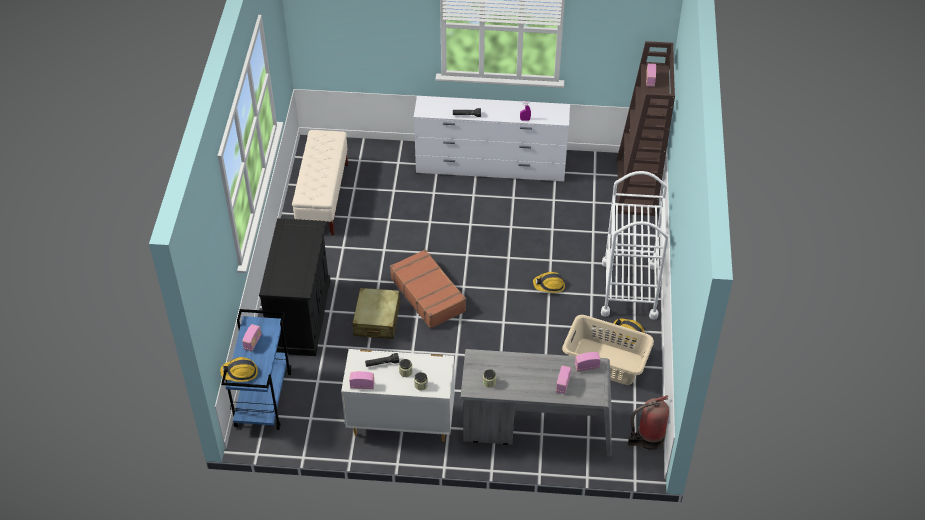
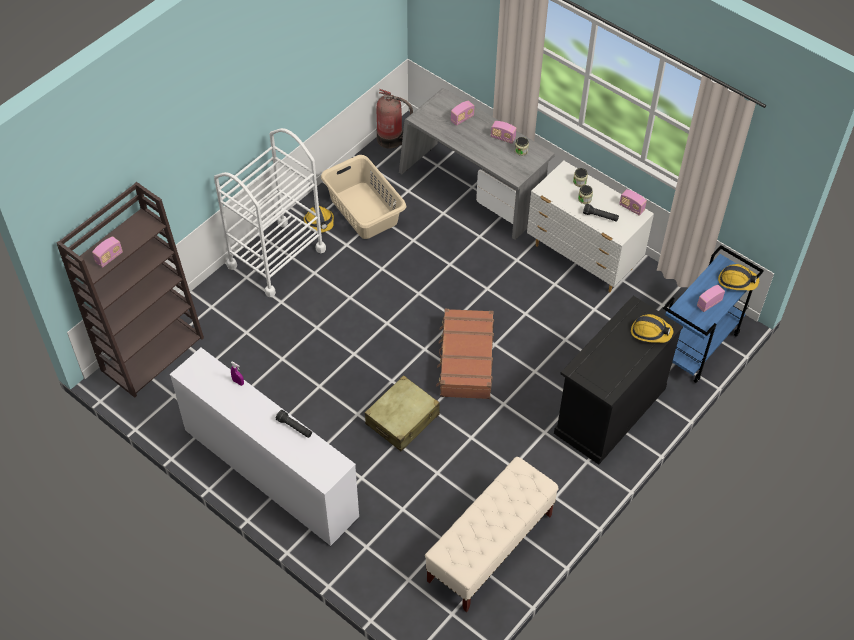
camera: 145 degrees left, 5 degrees up
beige suitcase [352,288,400,339] -> beige suitcase moved to [365,375,440,452]
hard hat [533,272,565,293] -> hard hat moved to [631,314,673,343]
radio [575,352,601,372] -> radio moved to [491,121,516,144]

